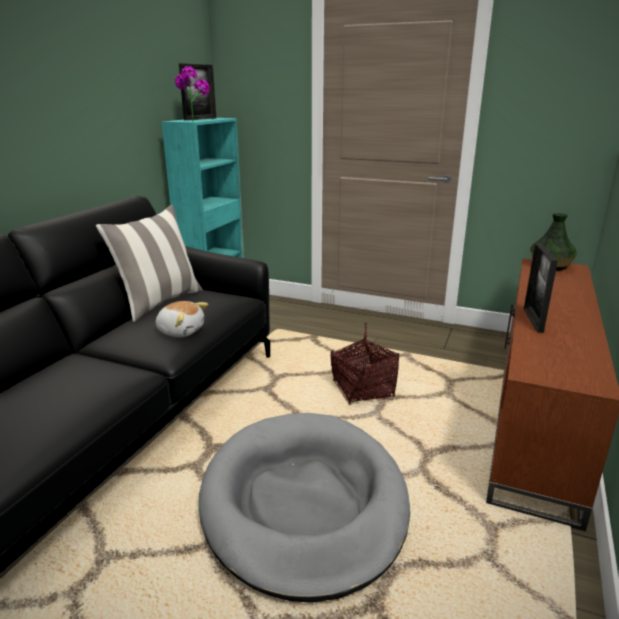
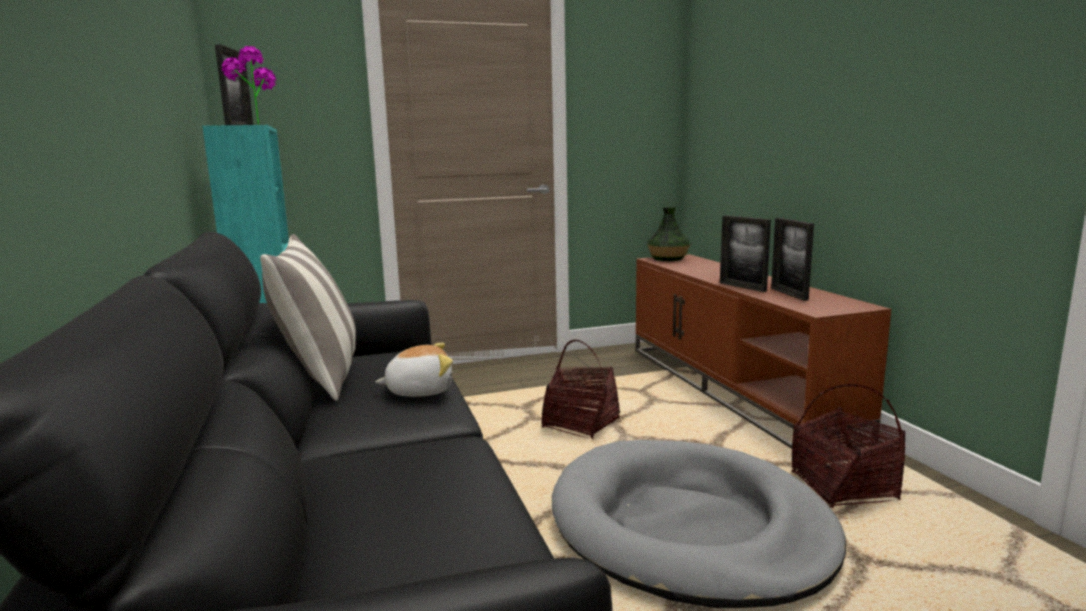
camera: 40 degrees left, 10 degrees down
none -> picture frame [771,218,814,301]
none -> basket [792,384,905,508]

